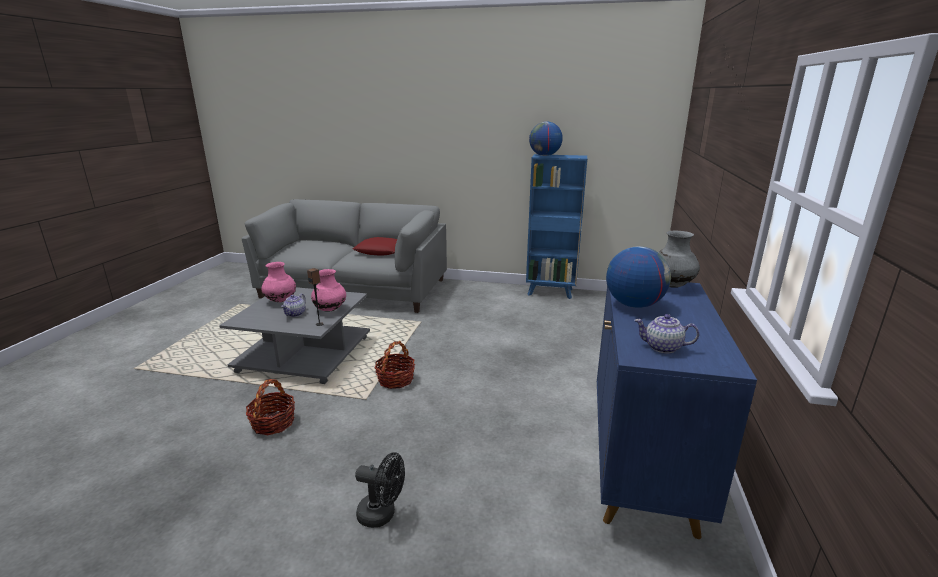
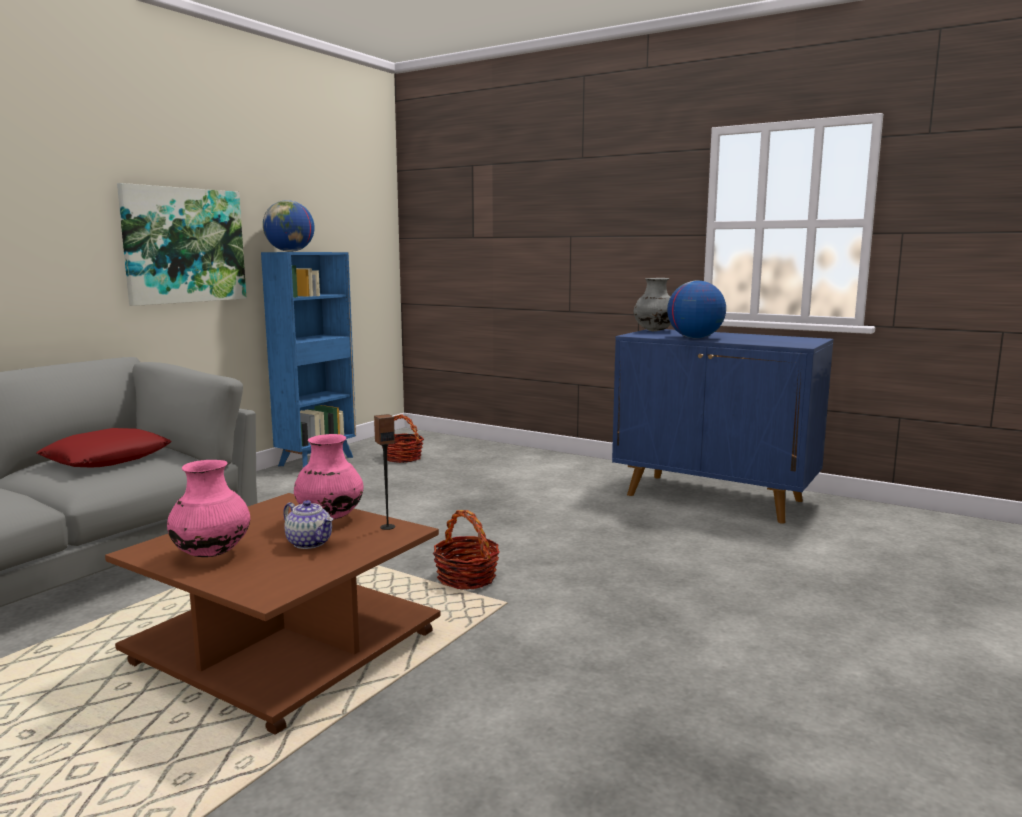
camera: 70 degrees left, 10 degrees down
grey coffee table [219,287,370,384] -> brown coffee table [105,493,440,735]
basket [246,379,295,435] -> basket moved to [382,414,424,463]
black fan [355,453,405,528] -> none
teapot [634,314,699,354] -> none
none -> picture [117,183,247,306]

